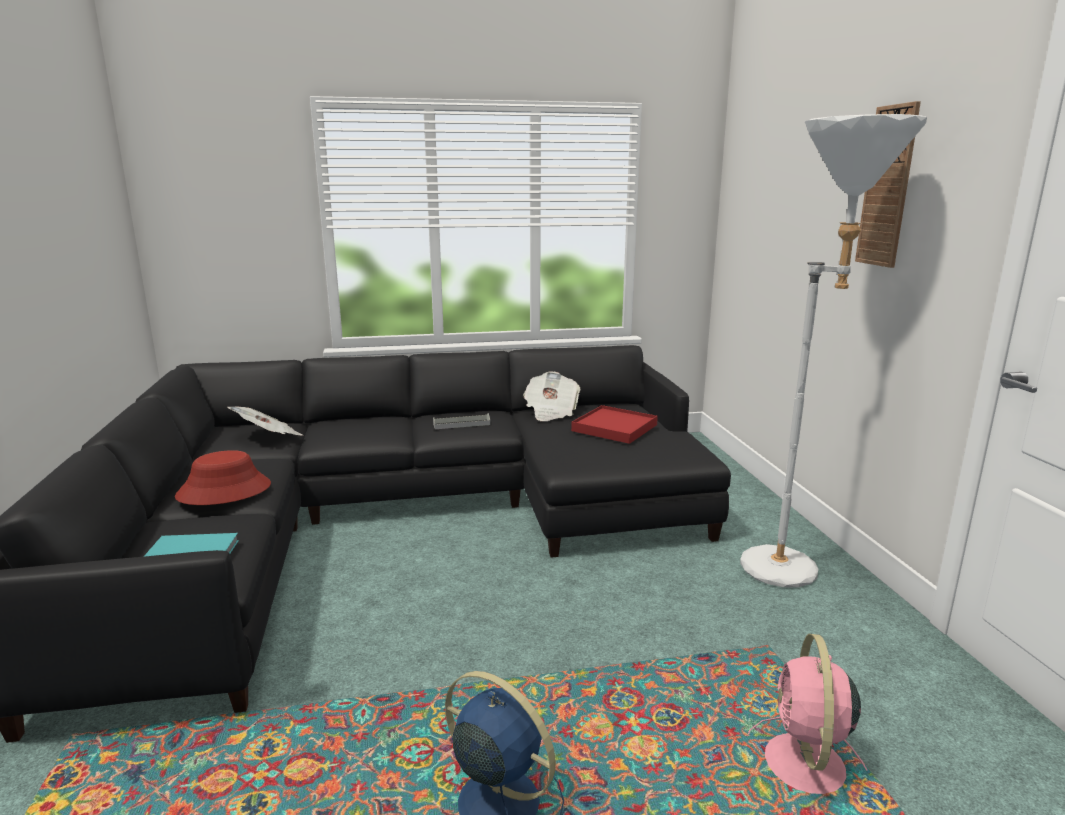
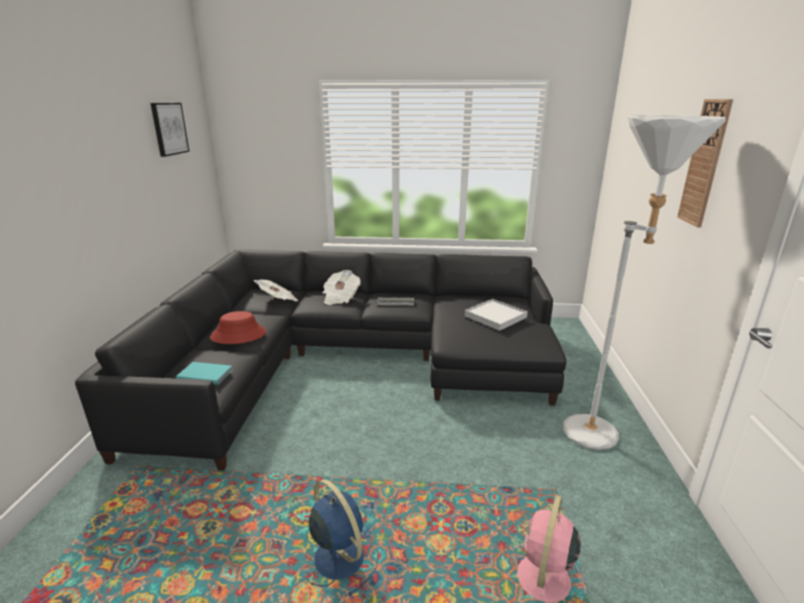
camera: 15 degrees right, 5 degrees up
newspaper [523,371,581,421] -> newspaper moved to [323,270,361,305]
red tray [571,405,658,444] -> white tray [465,299,528,331]
none -> picture [150,103,190,157]

